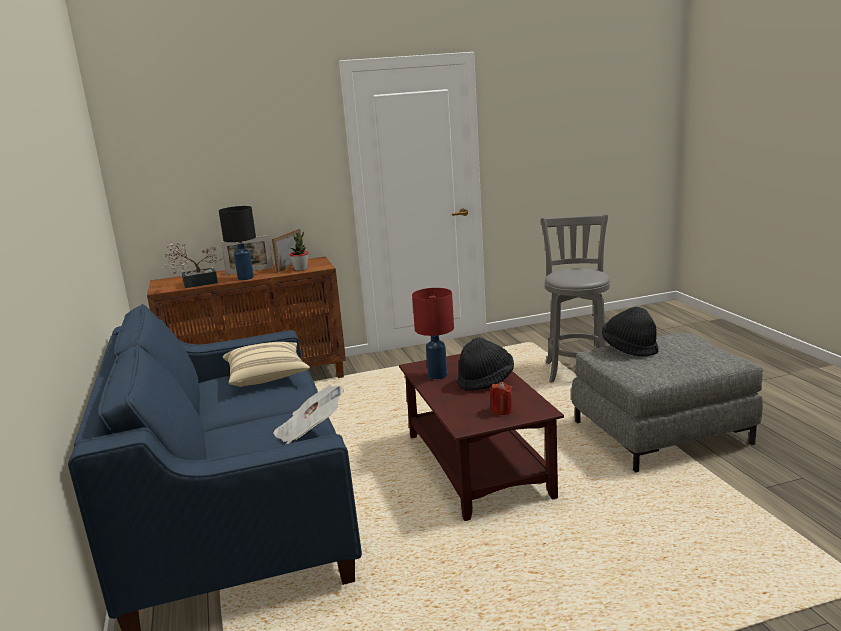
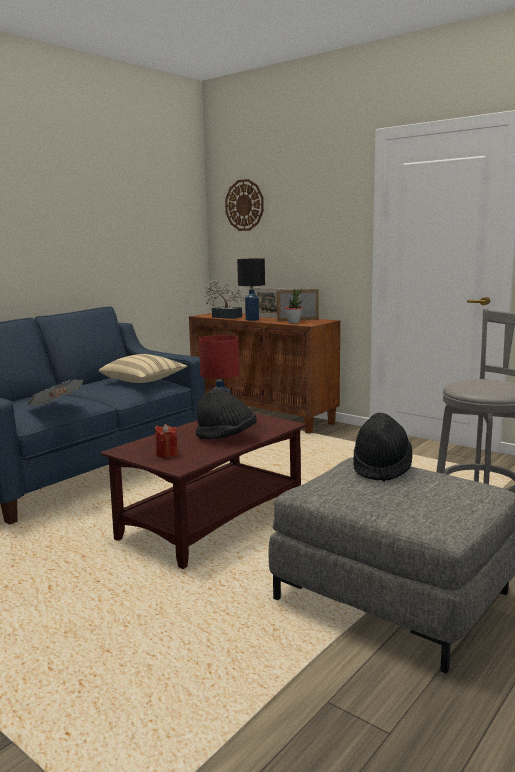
camera: 55 degrees right, 5 degrees down
none -> wall clock [225,179,264,231]

